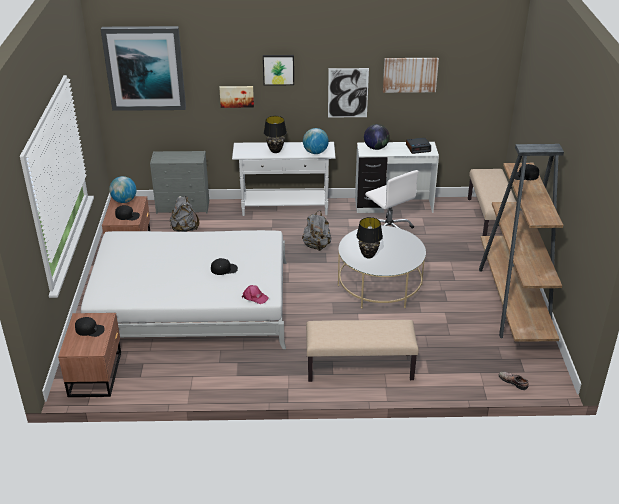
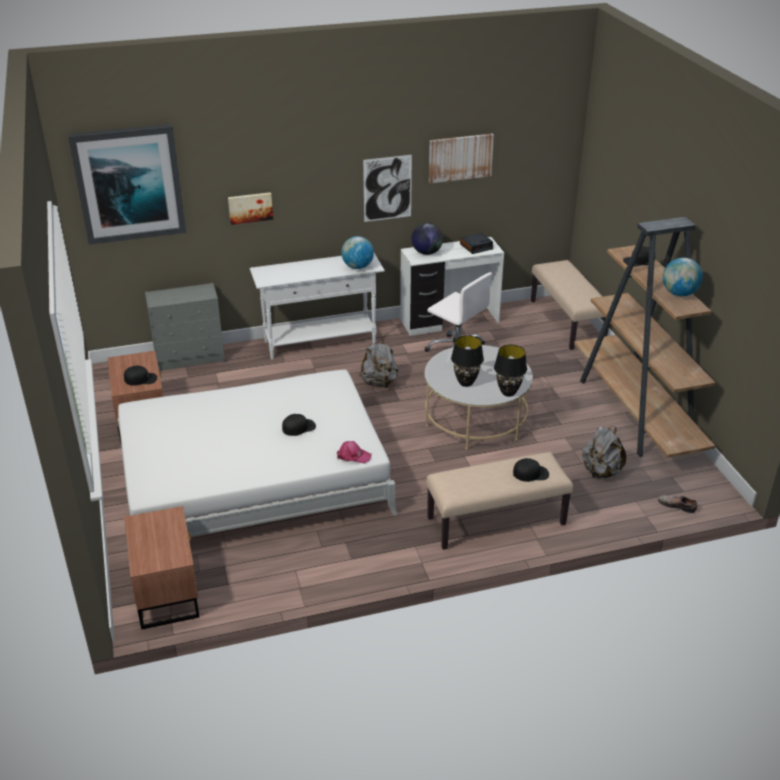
camera: 15 degrees left, 0 degrees up
black cap [75,317,105,337] -> black cap moved to [513,458,549,482]
globe [109,176,136,203] -> globe moved to [663,258,703,296]
grey backpack [170,196,199,232] -> grey backpack moved to [582,426,626,478]
picture [263,55,294,86] -> none
black table lamp [264,116,287,153] -> black table lamp moved to [494,345,527,396]

